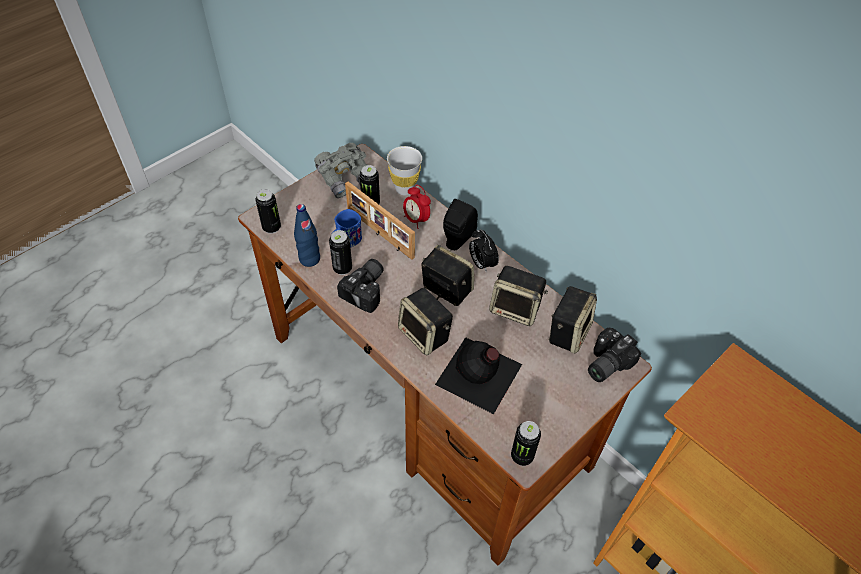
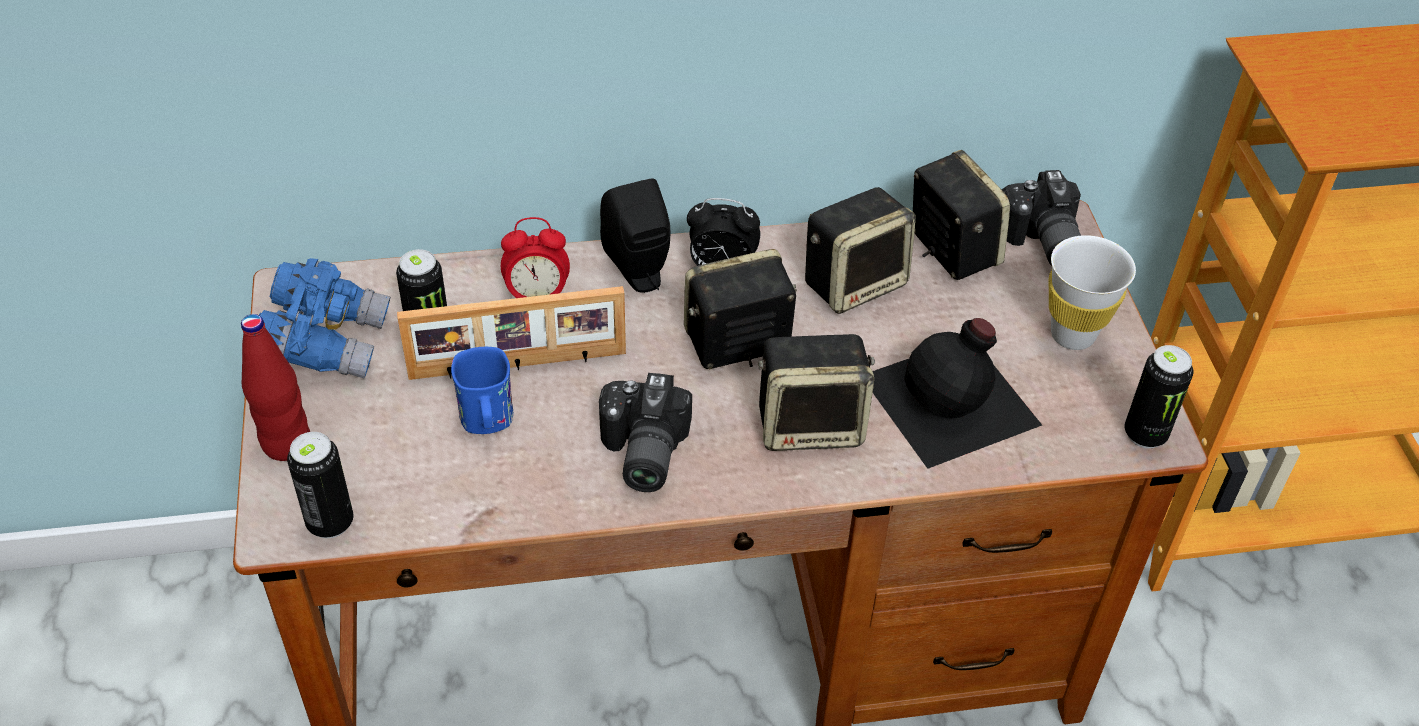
camera: 55 degrees left, 5 degrees down
blue bottle [294,204,320,267] -> none
grey binoculars [314,143,367,198] -> blue binoculars [259,258,391,378]
can [329,230,352,275] -> none
camera [337,259,384,313] -> camera turned 150 degrees counterclockwise [599,373,692,492]
white cup [387,146,422,195] -> white cup moved to [1049,235,1136,350]
none -> red bottle [241,314,310,461]

